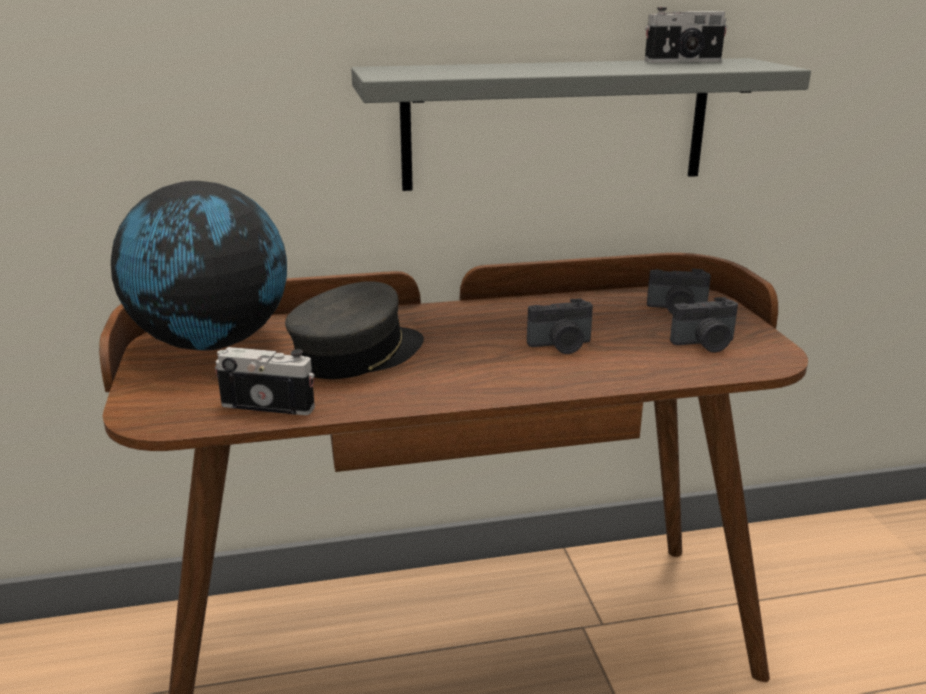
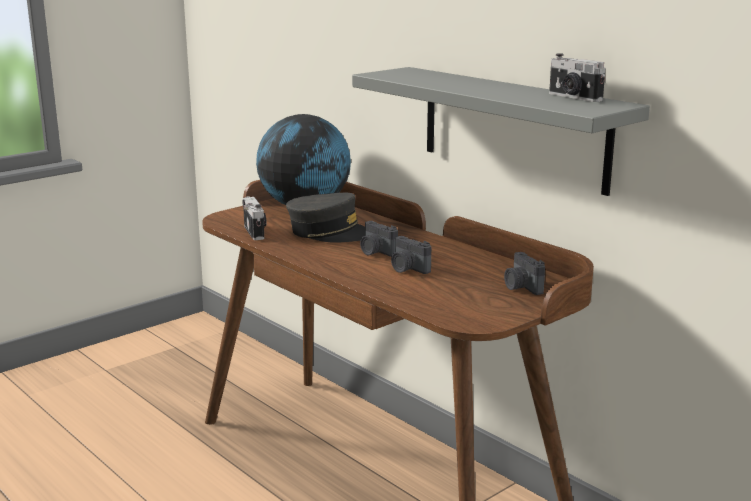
camera: 60 degrees right, 5 degrees down
camera [670,297,738,353] -> camera moved to [360,221,398,257]

